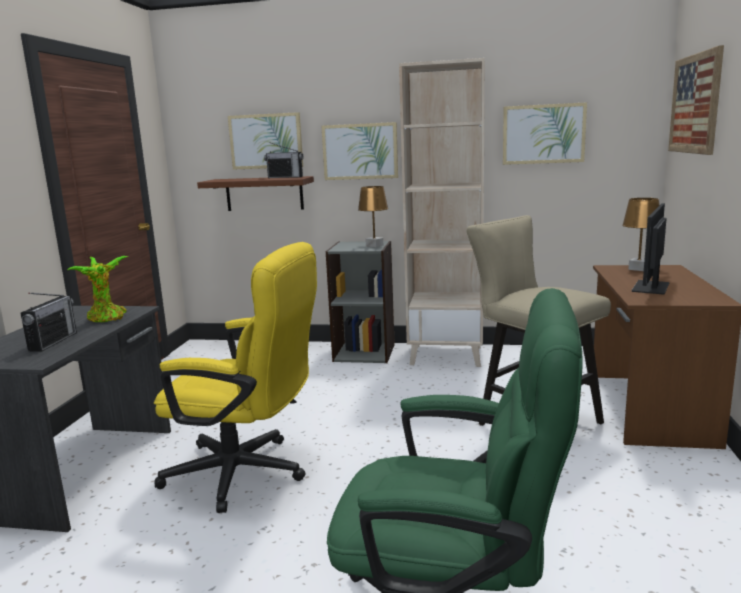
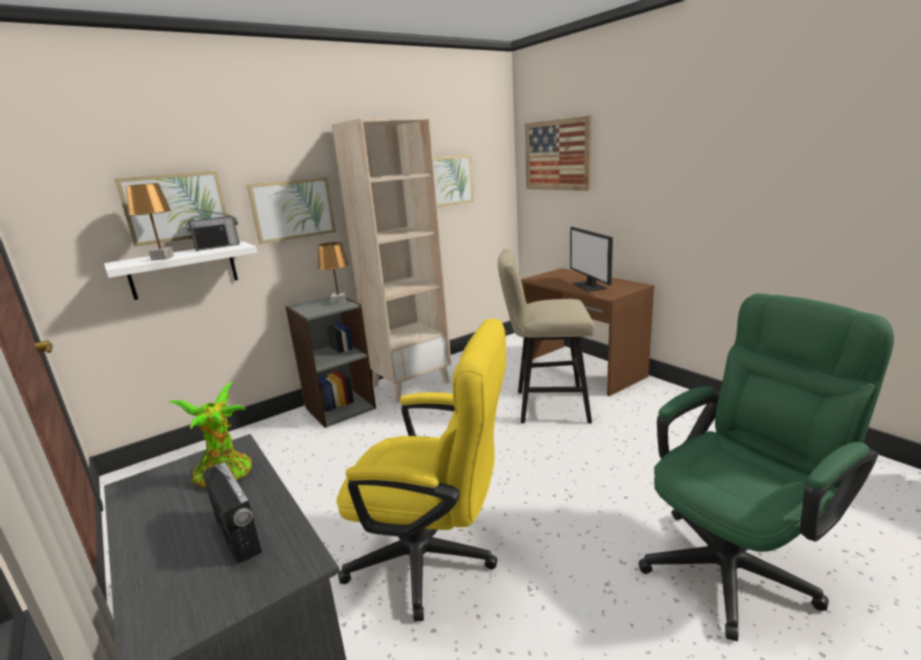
camera: 45 degrees left, 5 degrees up
yellow office chair [154,242,317,513] -> yellow office chair turned 45 degrees clockwise [337,318,506,622]
brown shelf [197,176,314,211] -> white shelf [104,242,257,300]
brown table lamp [622,198,660,271] -> brown table lamp moved to [126,183,174,261]

